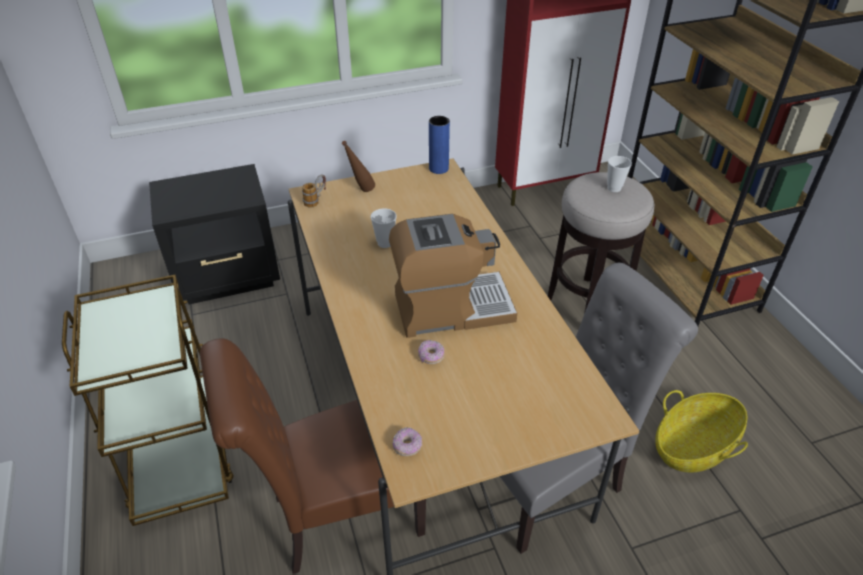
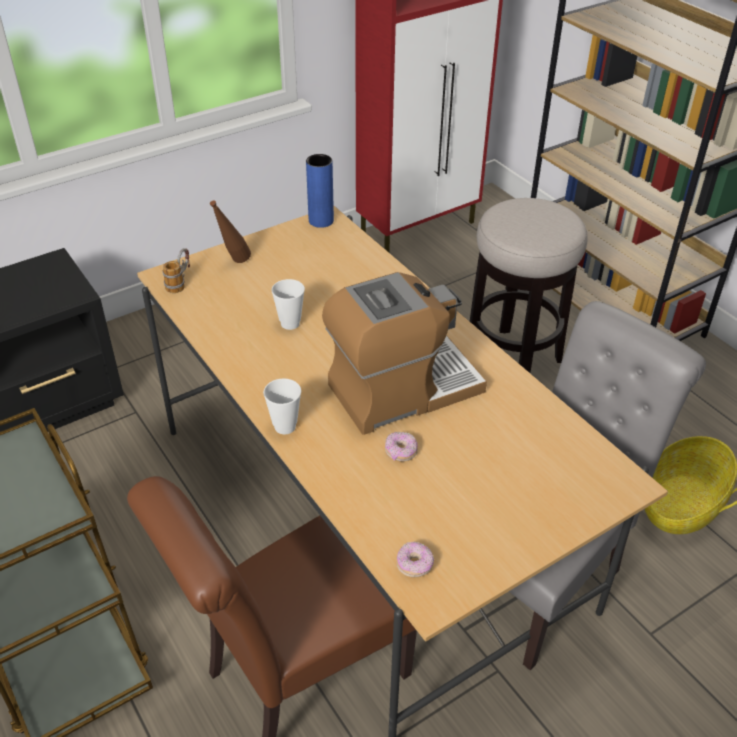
camera: 15 degrees left, 0 degrees up
cup [607,156,632,192] -> cup moved to [263,378,301,434]

